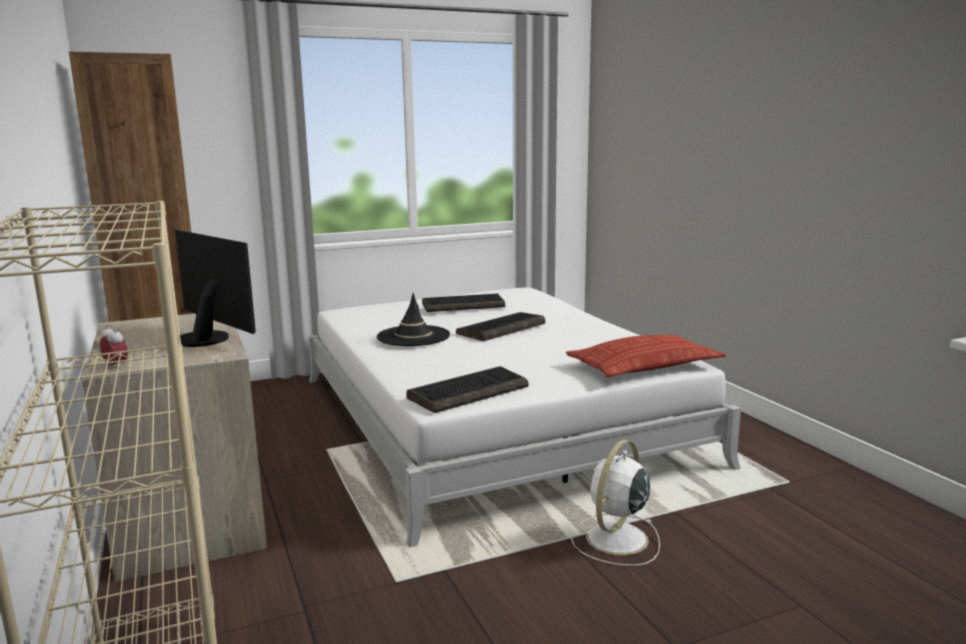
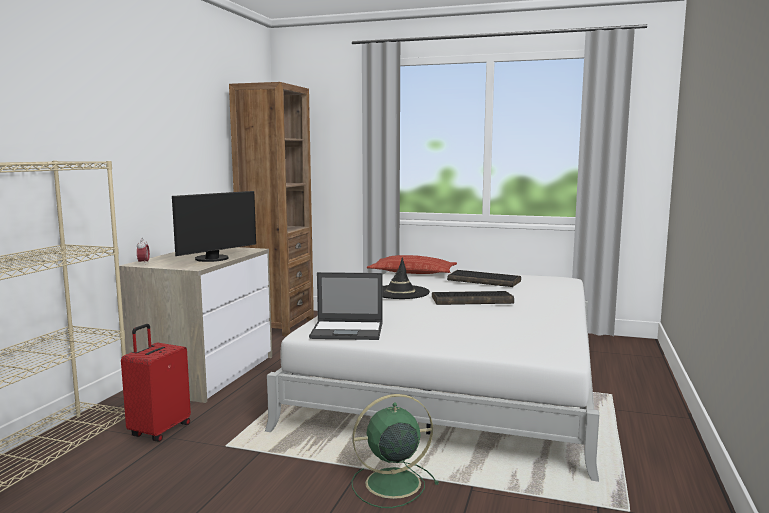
camera: 40 degrees right, 5 degrees down
monitor [175,229,256,347] -> monitor turned 45 degrees clockwise [172,191,256,262]
keyboard [407,366,529,413] -> laptop [309,272,383,340]
pillow [566,335,726,377] -> pillow moved to [367,255,457,274]
white fan [571,440,660,566] -> green fan [351,394,439,508]
none -> red suitcase [121,324,191,442]

